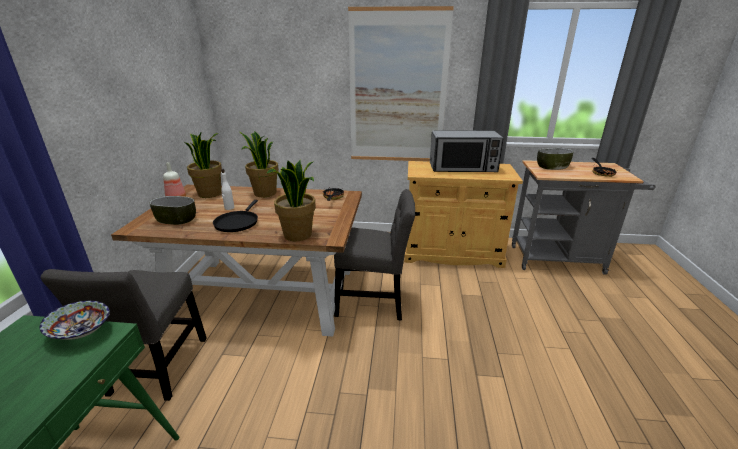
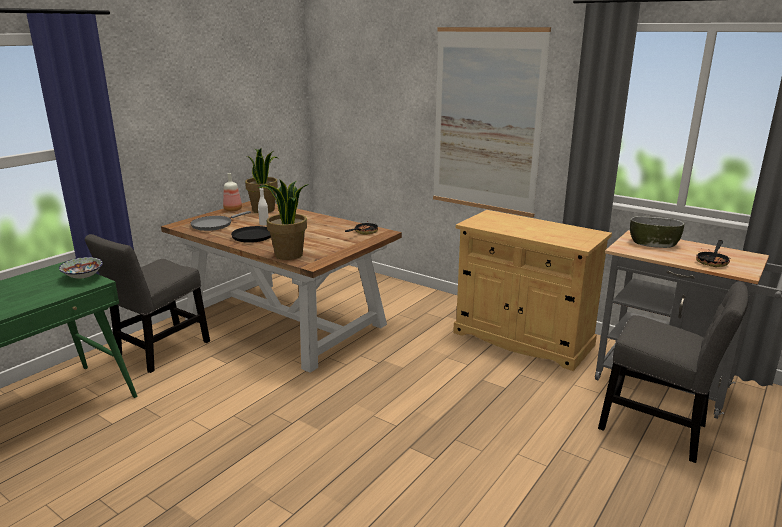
camera: 30 degrees right, 5 degrees down
bowl [149,196,196,225] -> grey frying pan [191,211,251,231]
potted plant [240,131,279,197] -> none
grey chair [334,189,415,320] -> grey chair moved to [598,281,748,463]
microwave [430,130,504,172] -> none

